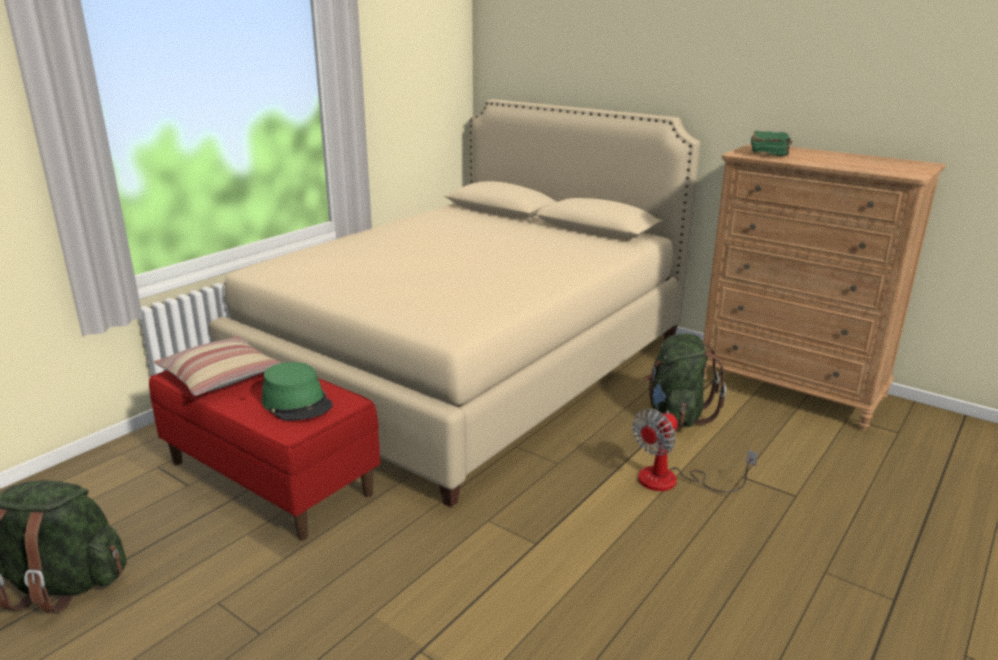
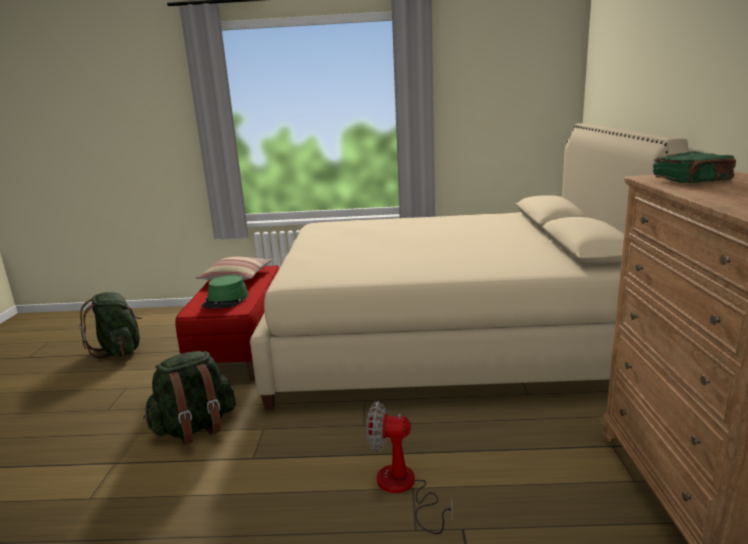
camera: 55 degrees right, 5 degrees down
green backpack [643,334,726,427] -> green backpack moved to [143,351,236,445]

